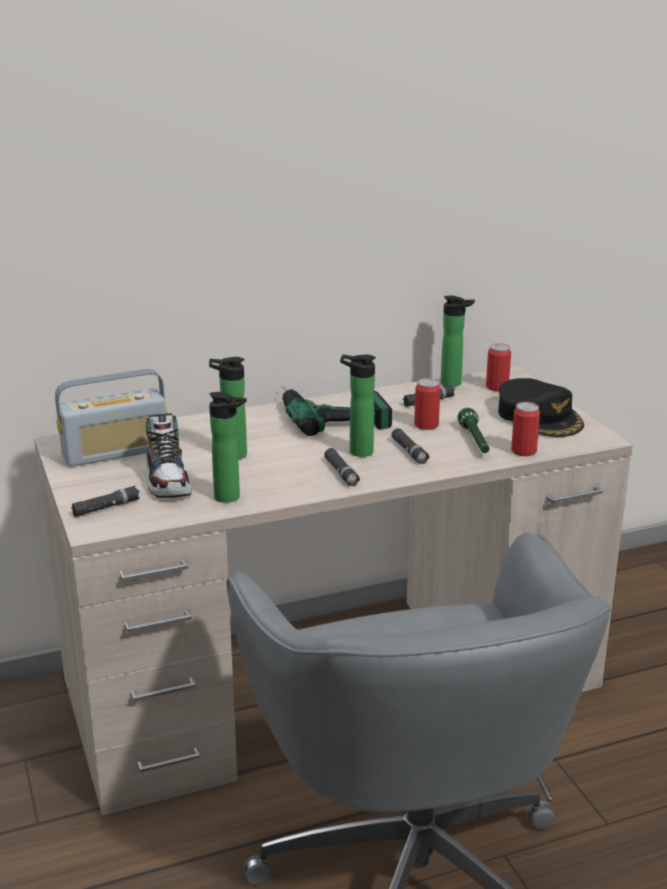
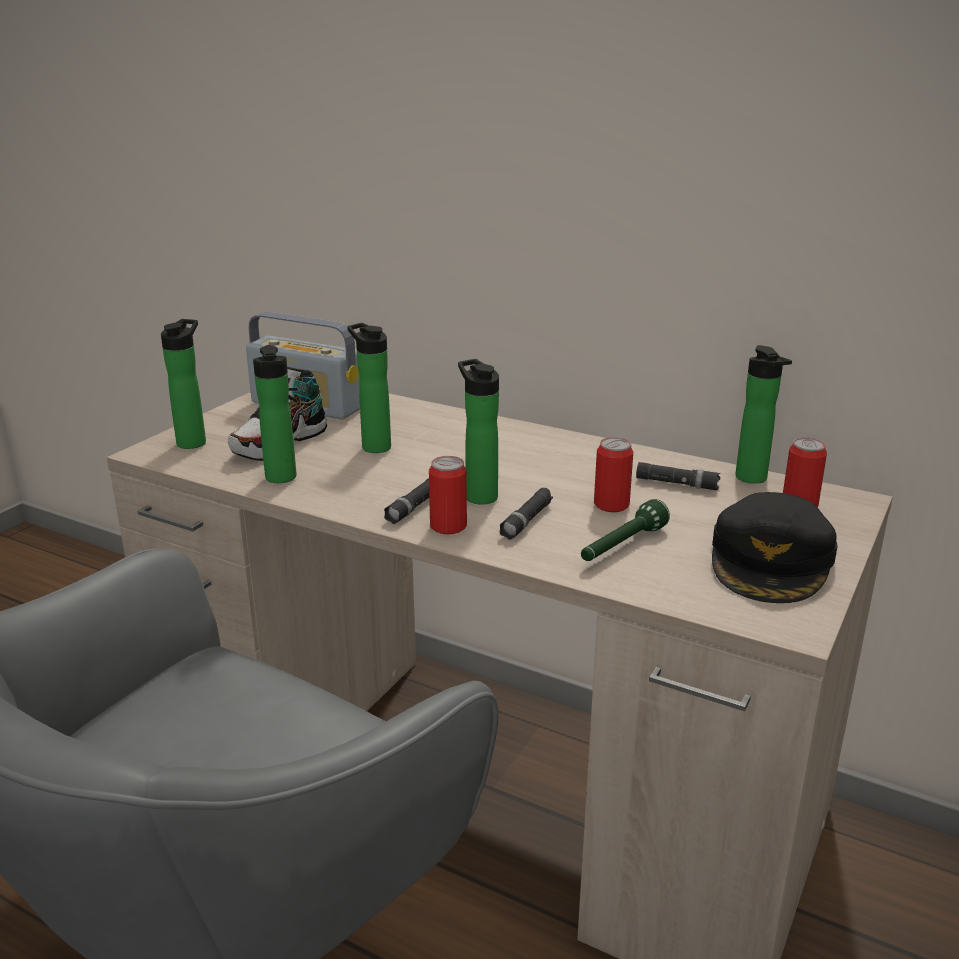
camera: 50 degrees right, 0 degrees up
black flashlight [71,486,140,517] -> bottle [161,319,206,449]
power drill [282,386,392,436] -> none
can [511,402,540,456] -> can moved to [429,456,467,534]

